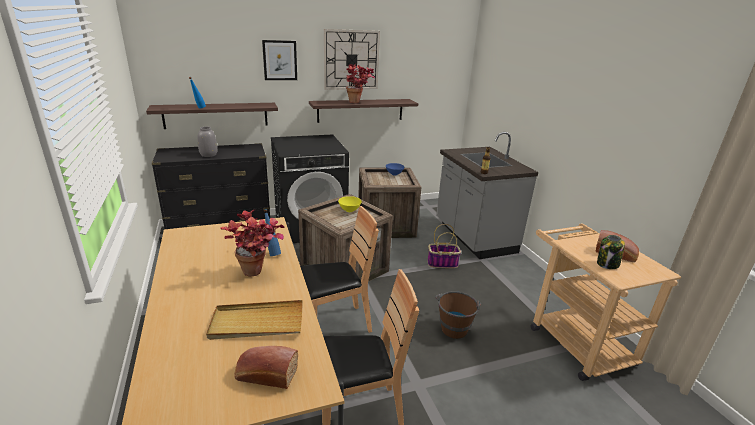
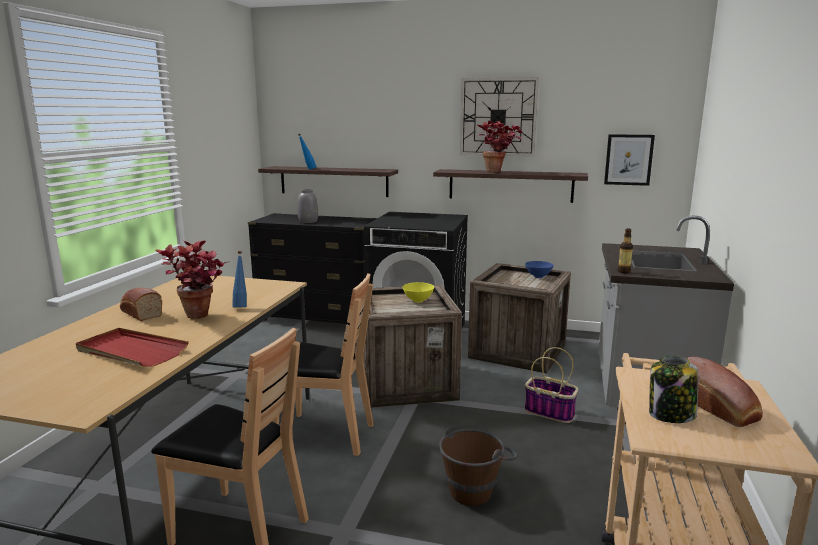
camera: 35 degrees right, 10 degrees down
beige tray [206,300,303,340] -> red tray [76,328,189,367]
bread [234,346,298,389] -> bread moved to [120,287,162,321]
picture [262,40,297,80] -> picture moved to [604,134,655,186]

